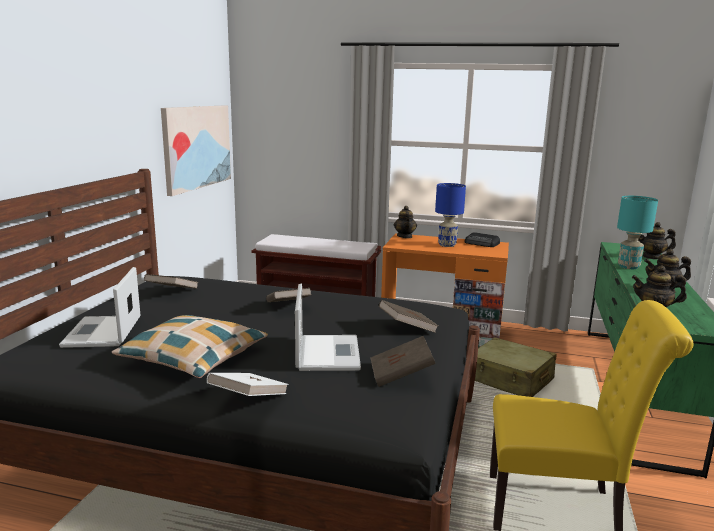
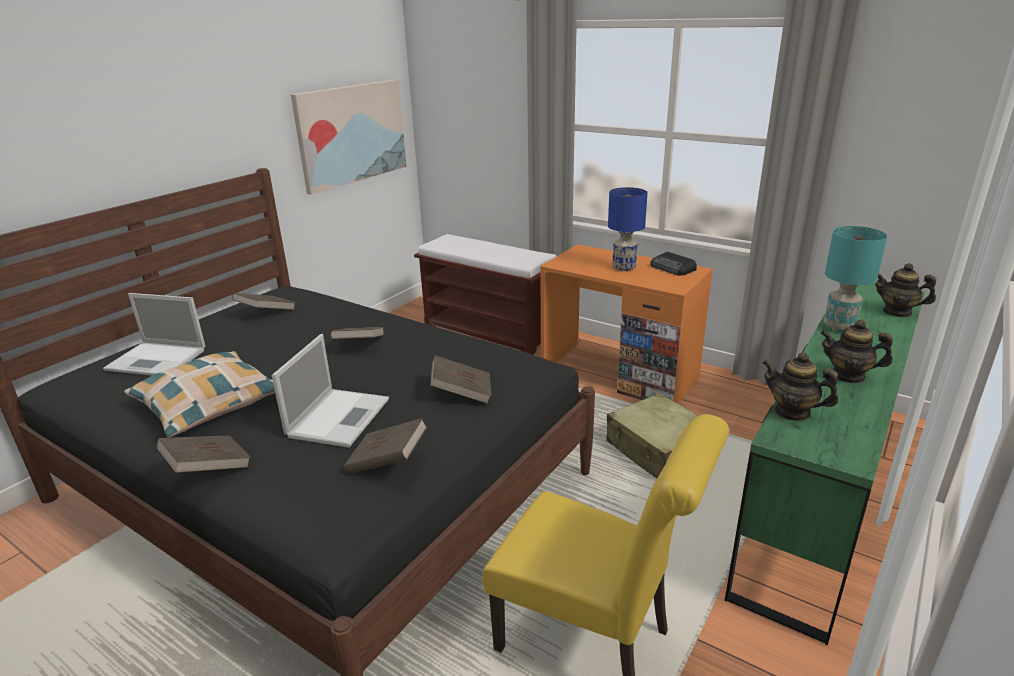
camera: 20 degrees right, 10 degrees up
laptop [59,267,141,348] -> laptop turned 90 degrees counterclockwise [103,293,206,376]
white book [207,373,288,396] -> brown book [156,435,251,473]
teapot [394,206,417,238] -> none

